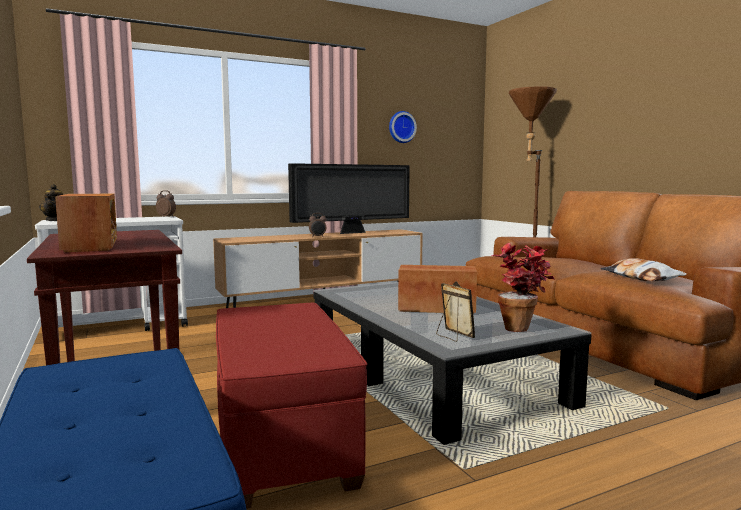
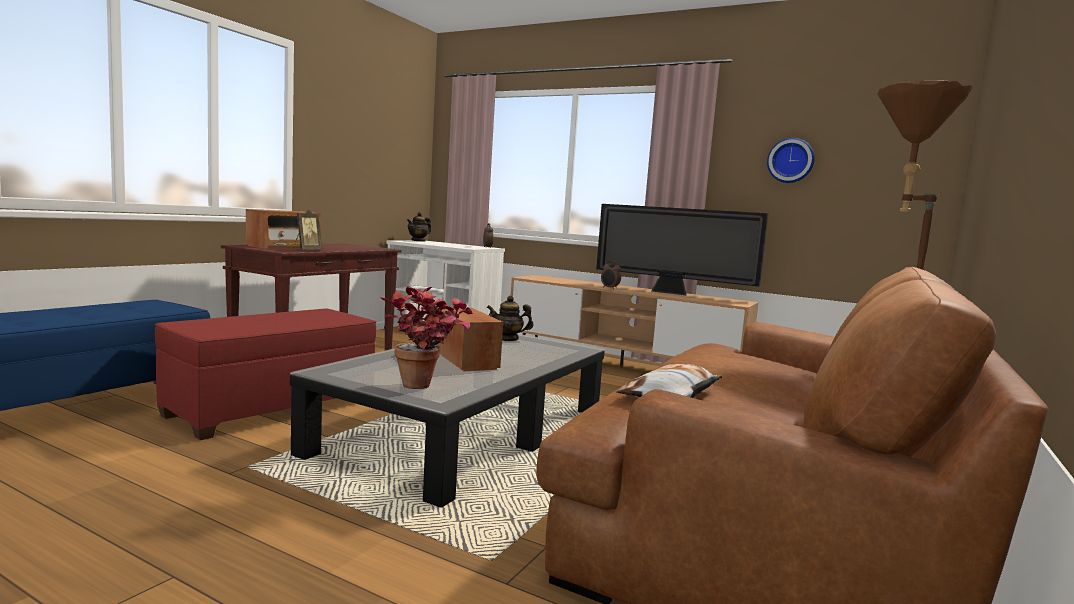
camera: 55 degrees right, 0 degrees up
picture frame [436,281,475,342] -> picture frame moved to [293,209,322,250]
none -> teapot [486,296,533,341]

